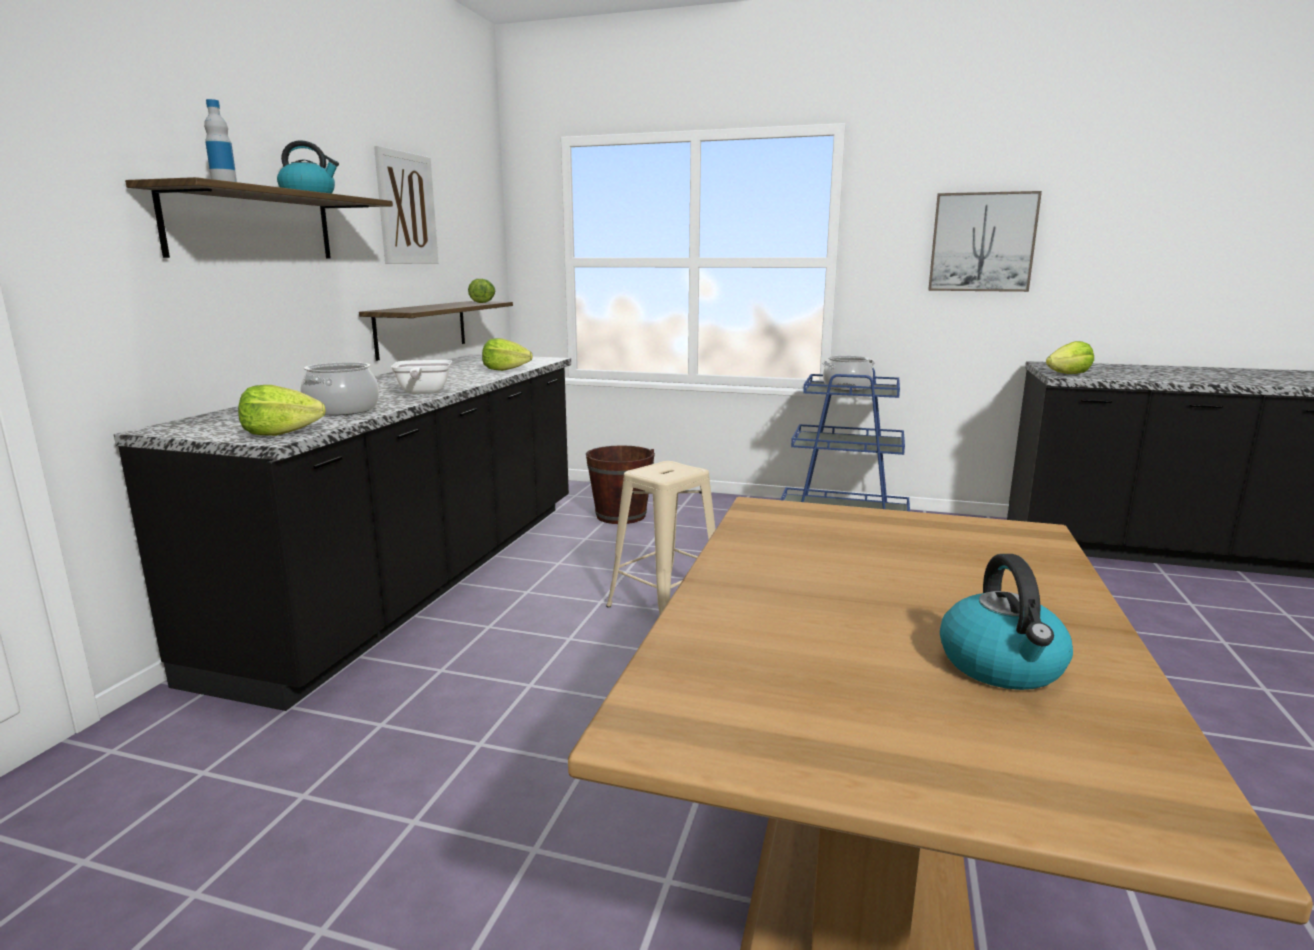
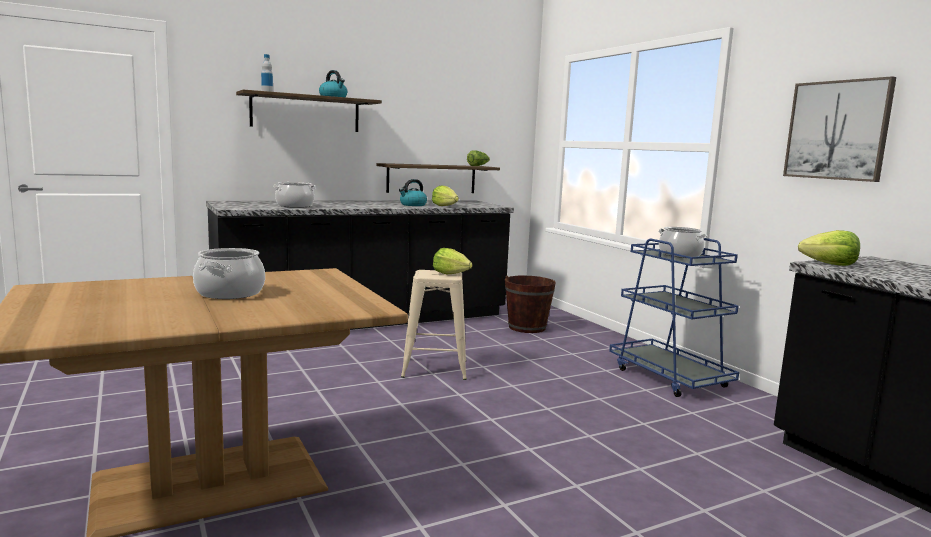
camera: 45 degrees right, 5 degrees down
lettuce [238,385,326,436] -> lettuce moved to [433,248,472,274]
picture [374,146,439,264] -> none
frying pan [391,360,452,394] -> none
kettle [940,554,1073,690] -> kettle moved to [399,179,427,206]
none -> cooking pot [193,248,265,299]

